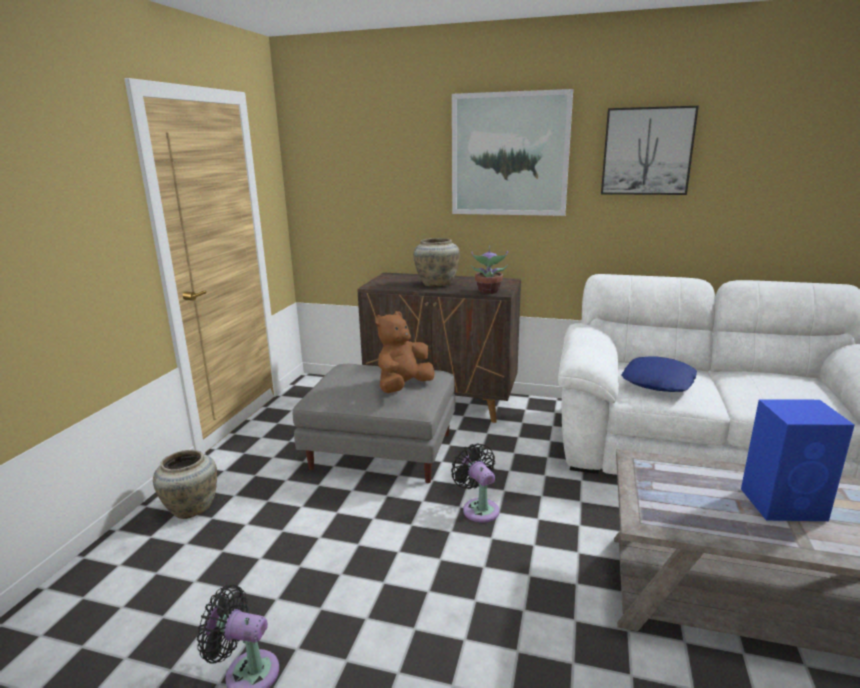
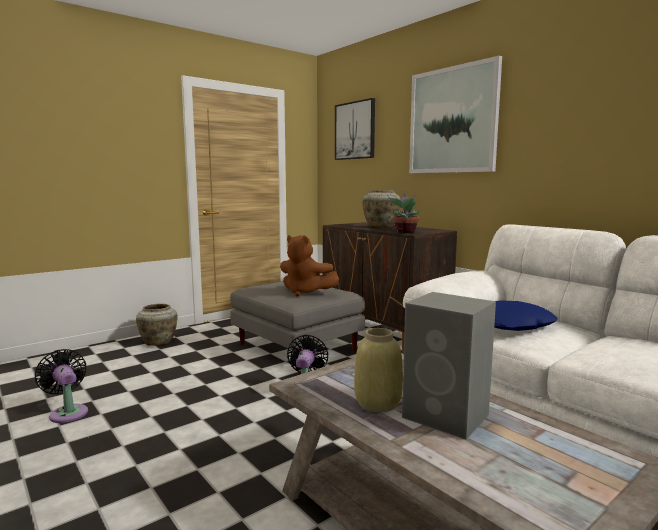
camera: 35 degrees right, 10 degrees down
brown plush toy [375,311,435,393] -> brown plush toy turned 135 degrees counterclockwise [280,235,339,296]
picture [601,106,699,195] -> picture moved to [335,98,375,160]
blue speaker [741,399,855,521] -> grey speaker [402,292,496,440]
none -> beige vase [354,328,403,412]

